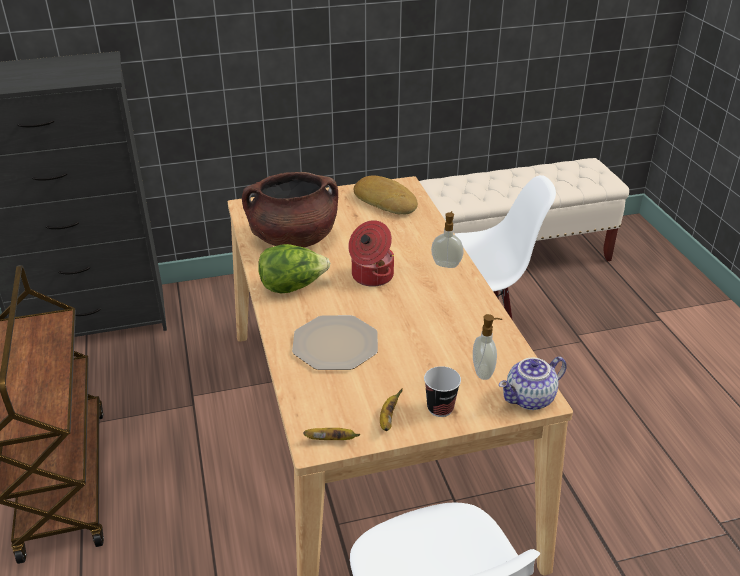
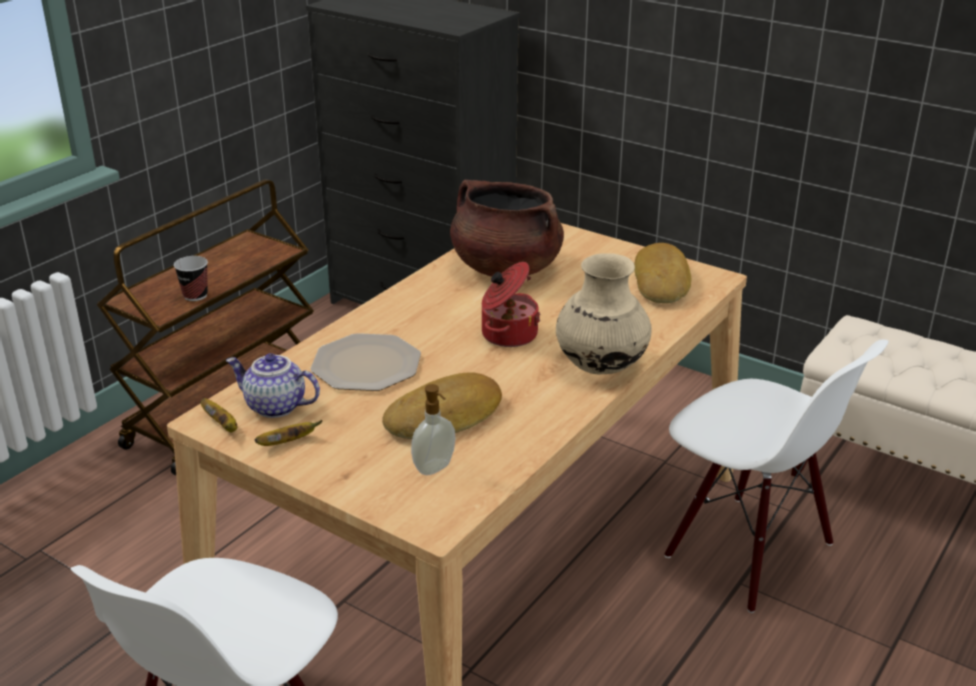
camera: 50 degrees right, 5 degrees down
lettuce [258,244,330,293] -> none
cup [424,366,461,417] -> cup moved to [174,256,208,301]
soap dispenser [431,211,463,268] -> beige vase [556,253,652,374]
teapot [499,357,567,410] -> teapot moved to [226,353,320,418]
none -> bread [382,372,502,439]

